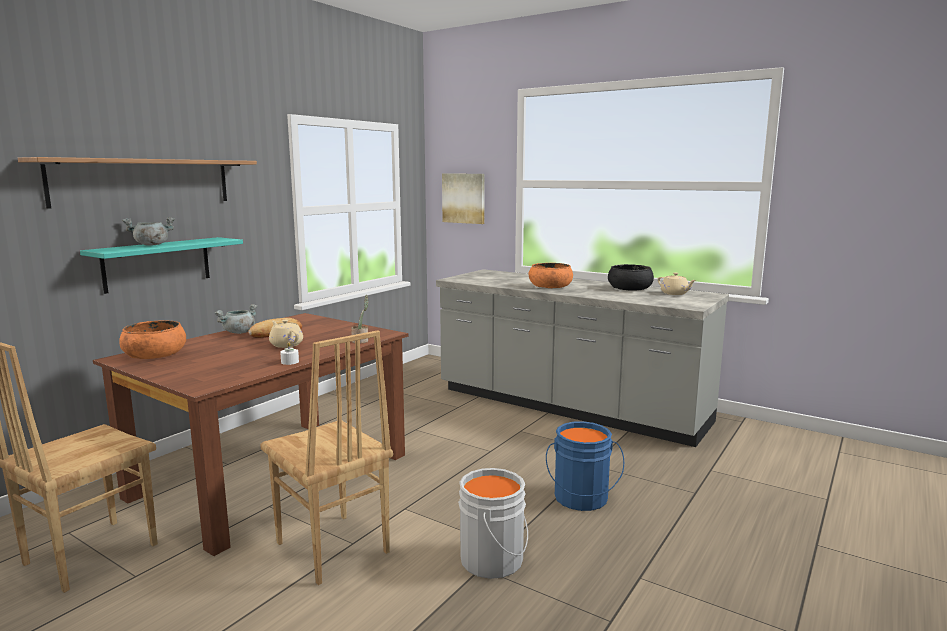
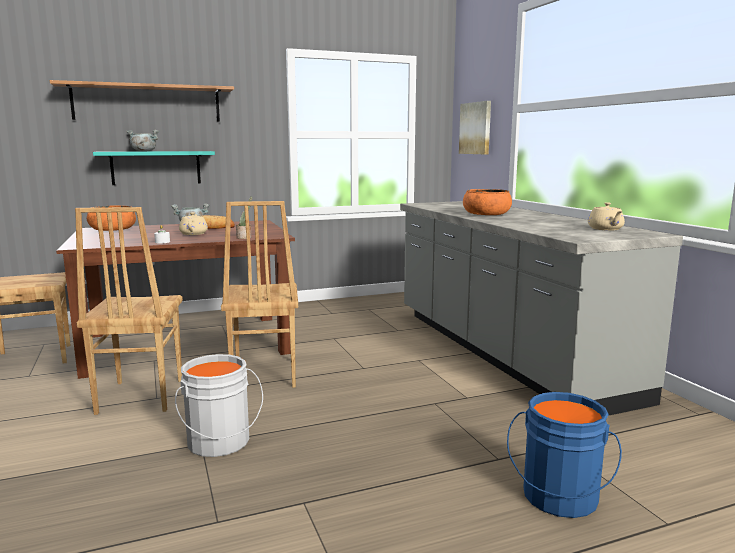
camera: 35 degrees right, 0 degrees up
blue bucket [546,421,624,511] -> blue bucket moved to [507,392,622,518]
black bowl [608,264,654,291] -> none
none -> brown chair [221,201,298,388]

